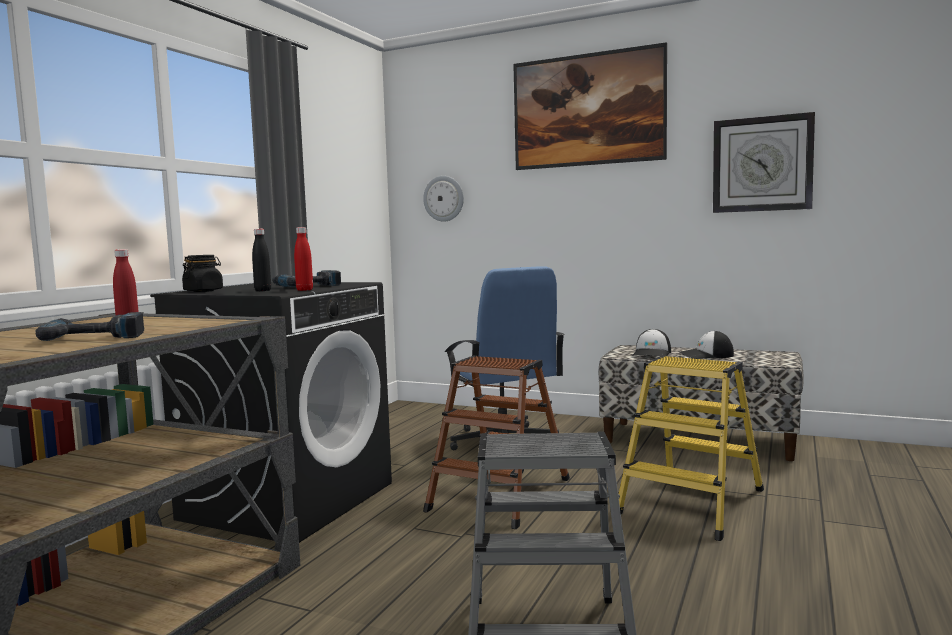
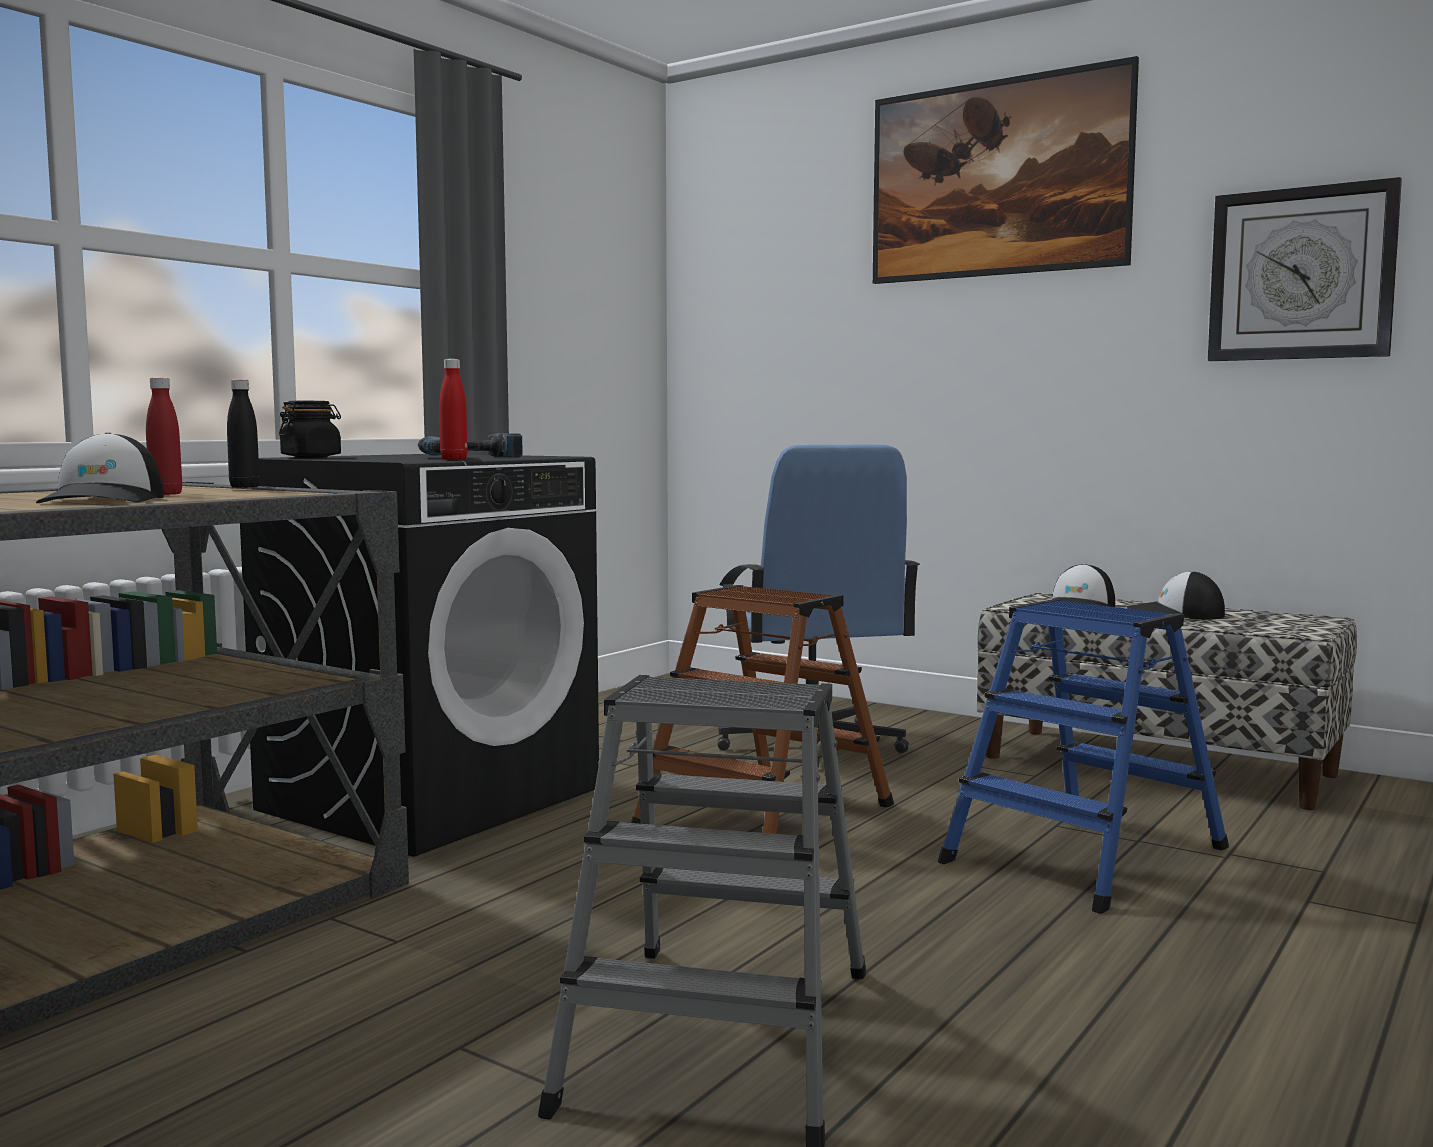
camera: 10 degrees right, 0 degrees up
power drill [36,312,144,341] -> cap [36,432,164,503]
black bottle [252,229,271,291] -> black bottle moved to [227,379,260,488]
wall clock [423,176,464,222] -> none
yellow step ladder [619,355,764,541] -> blue step ladder [938,599,1229,914]

